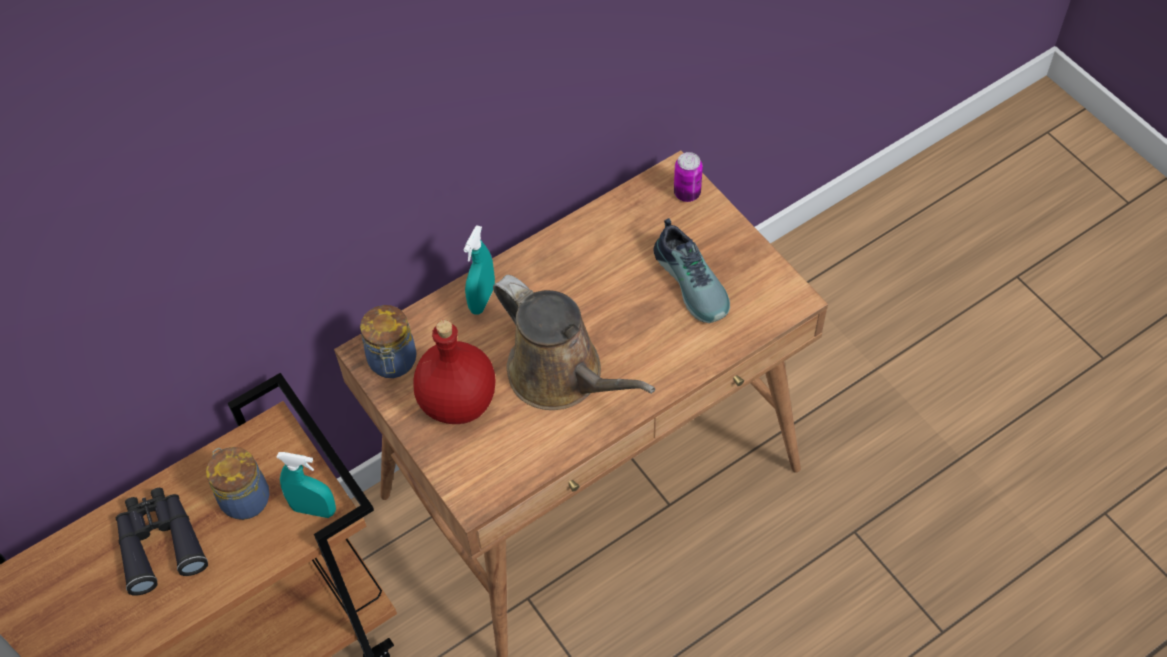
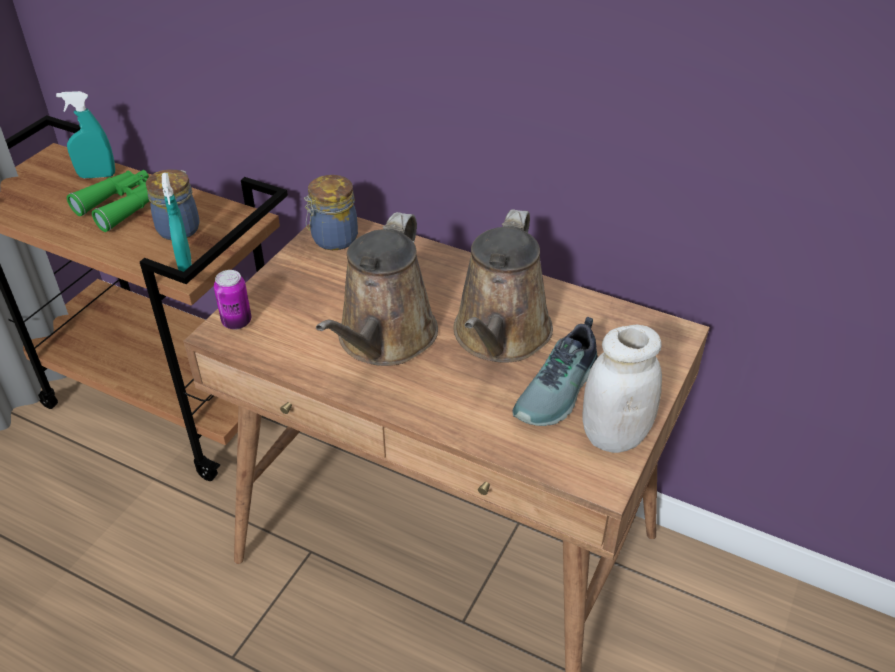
camera: 60 degrees right, 15 degrees down
black binoculars [116,488,208,596] -> green binoculars [67,170,149,232]
red bottle [413,320,496,424] -> none
turquoise spray bottle [464,225,495,315] -> turquoise spray bottle moved to [56,91,115,178]
can [674,152,703,202] -> can moved to [214,270,251,330]
none -> brown watering can [453,209,553,363]
none -> white jar [582,324,662,453]

